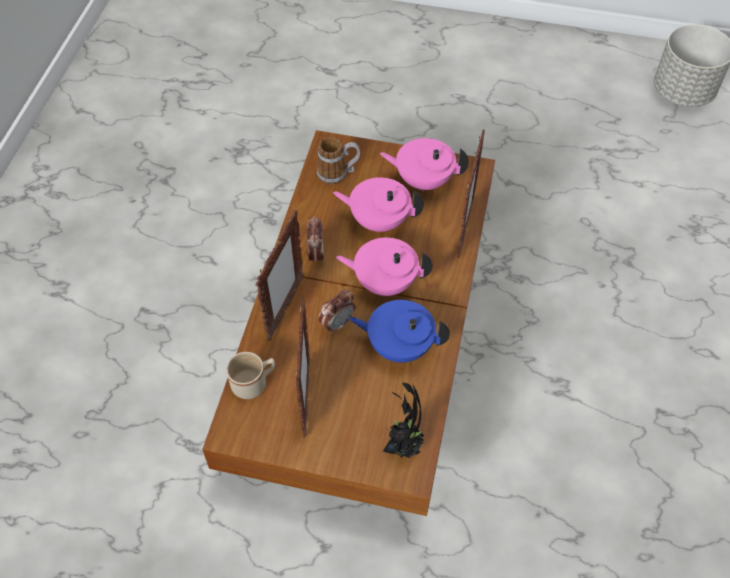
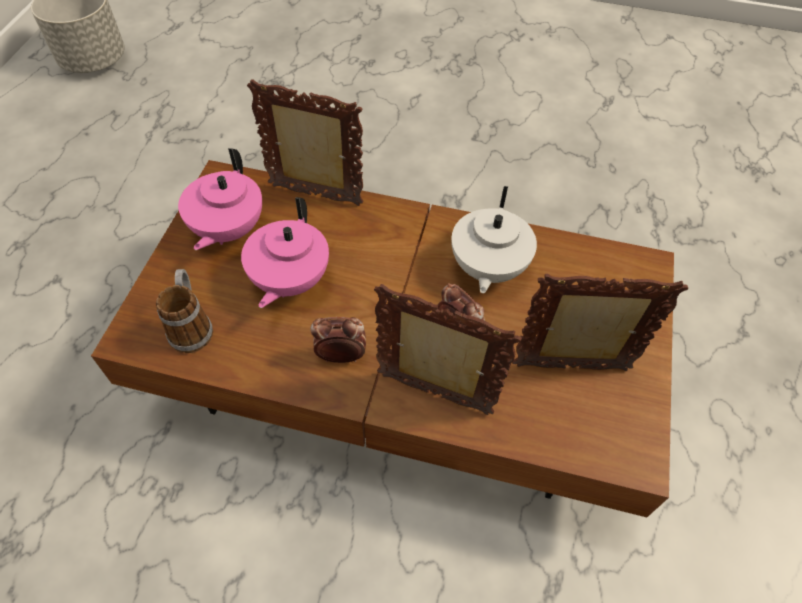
camera: 90 degrees left, 0 degrees up
beige mug [226,352,275,399] -> none
pink teapot [336,237,433,296] -> none
blue teapot [349,300,450,363] -> white teapot [451,186,537,293]
potted plant [383,383,424,458] -> none

